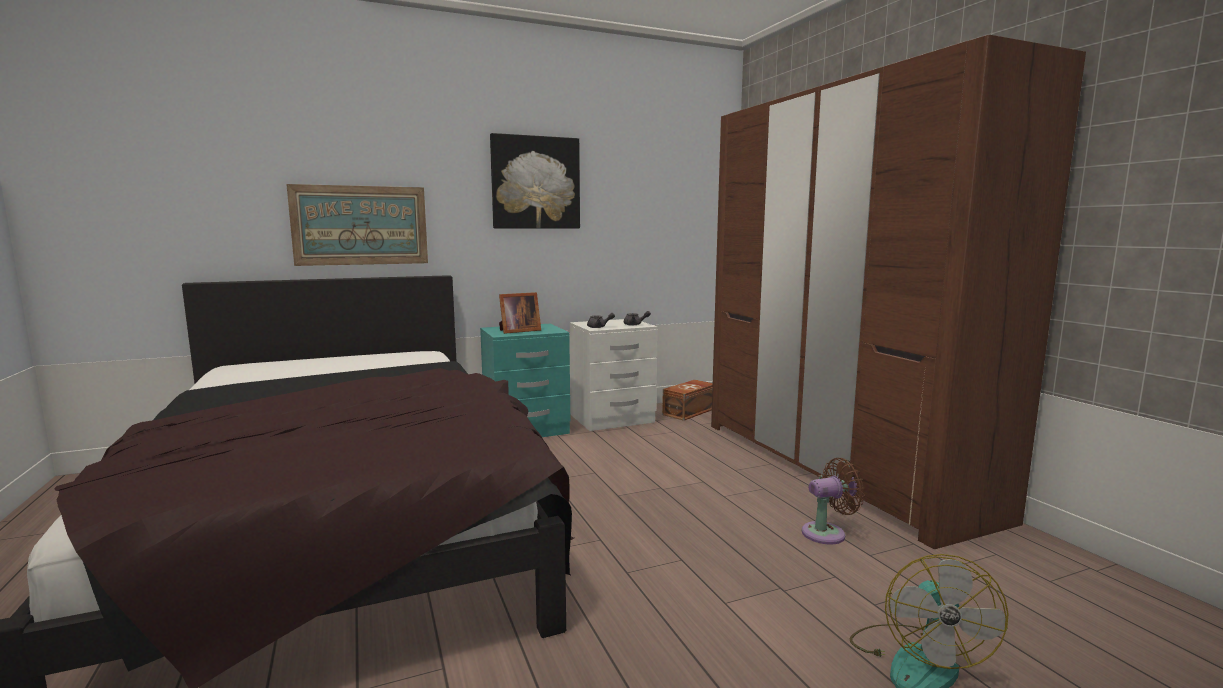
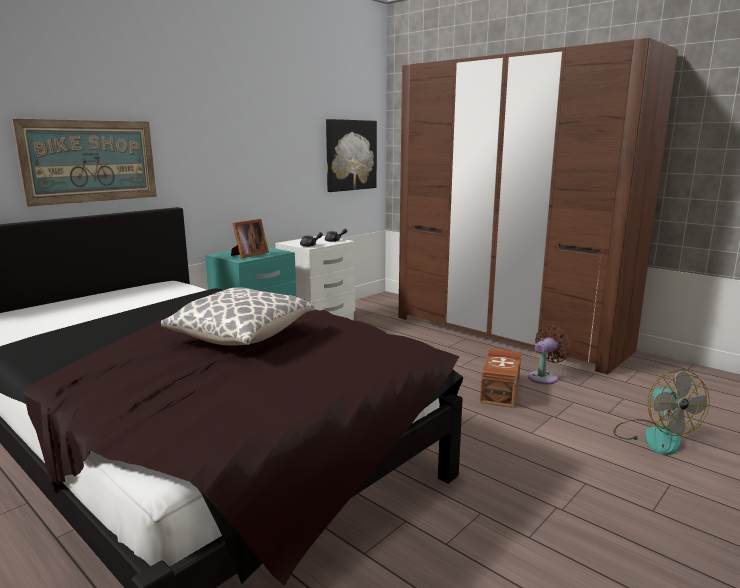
camera: 25 degrees left, 5 degrees up
picture [490,133,580,229] -> picture moved to [326,119,377,192]
brown storage box [662,380,713,421] -> brown storage box moved to [480,349,521,408]
none -> pillow [161,287,315,346]

